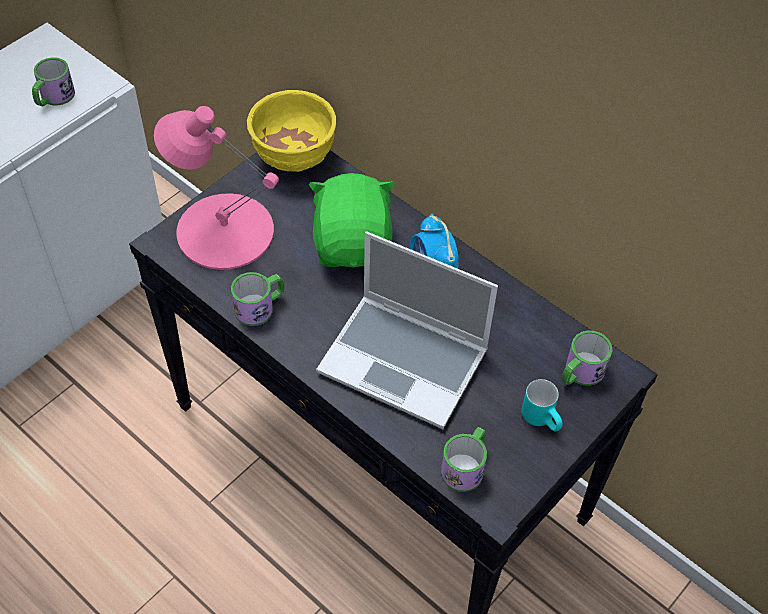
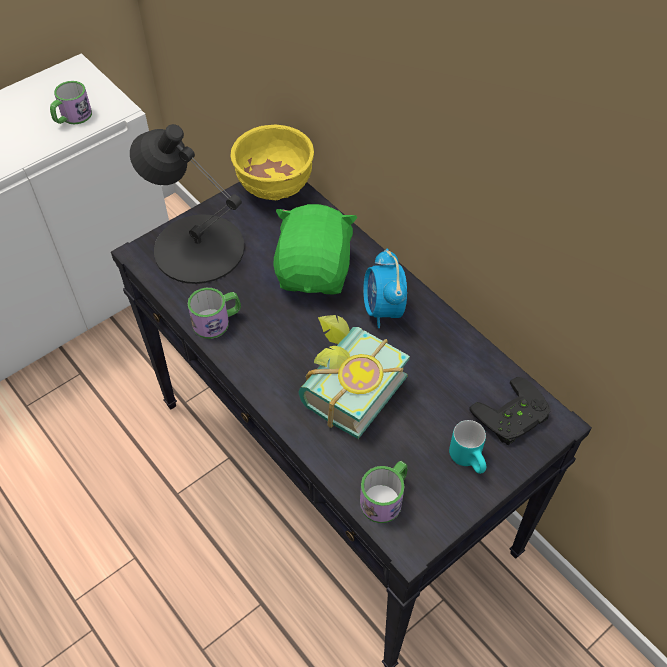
camera: 10 degrees right, 0 degrees up
pink table lamp [154,106,279,270] -> black table lamp [130,124,245,284]
laptop [316,231,498,429] -> book [298,315,410,439]
mug [562,331,612,386] -> black game controller [470,377,551,445]

